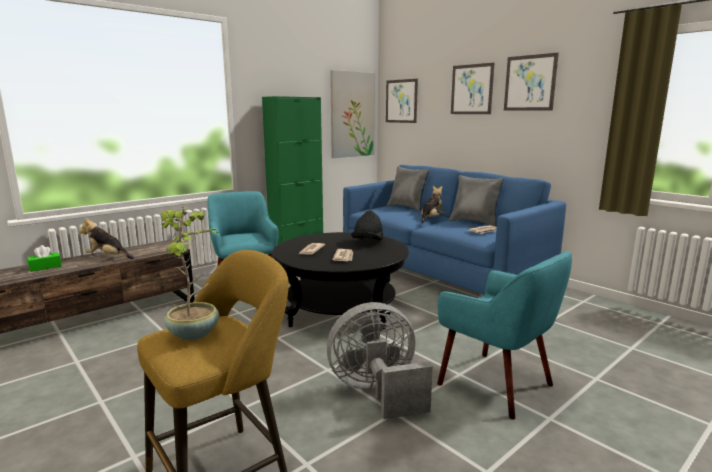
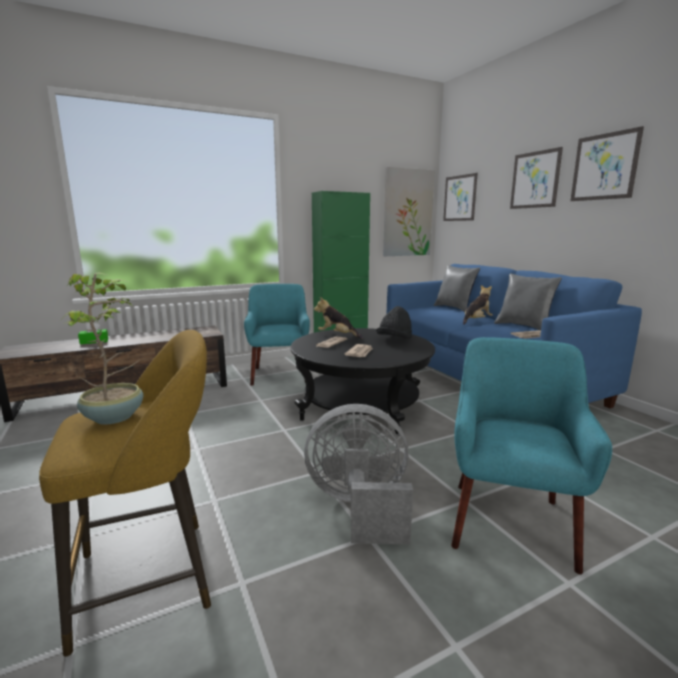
camera: 15 degrees right, 0 degrees up
plush toy [79,218,135,259] -> plush toy moved to [314,297,363,339]
turquoise armchair [437,251,572,419] -> turquoise armchair turned 135 degrees counterclockwise [451,337,612,574]

